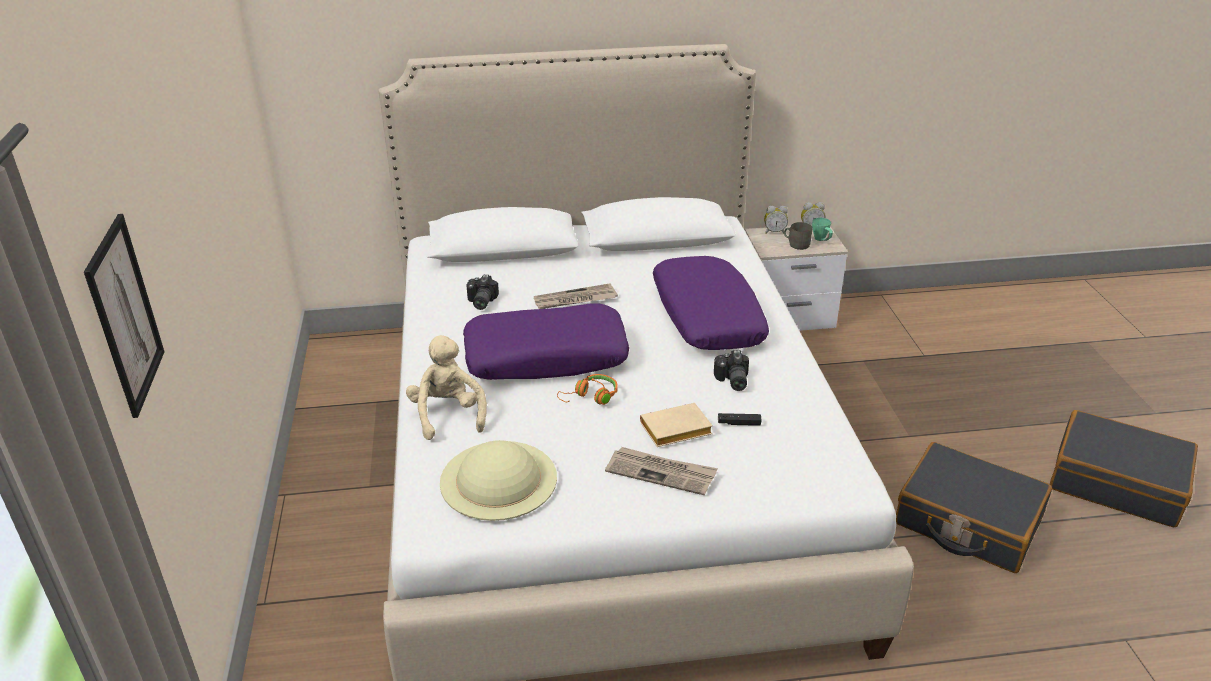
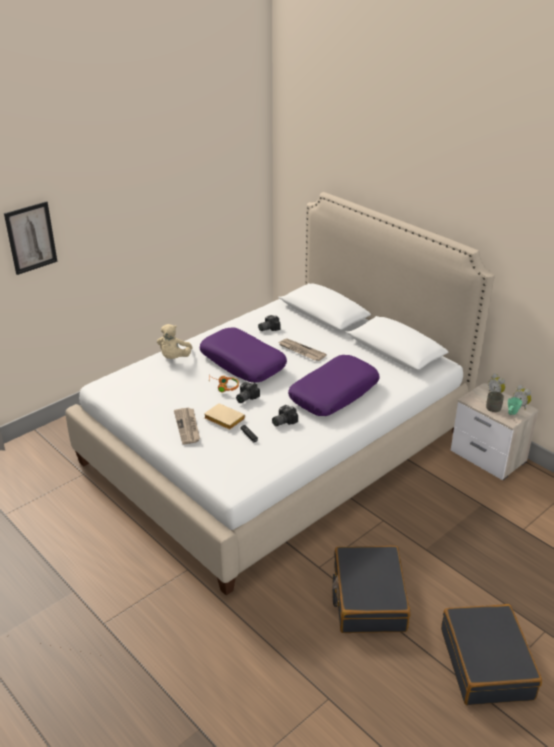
camera: 55 degrees right, 0 degrees up
beige plush toy [406,335,487,440] -> beige plush toy turned 150 degrees clockwise [157,324,193,359]
beige hat [440,440,557,521] -> none
none -> camera [236,382,260,403]

